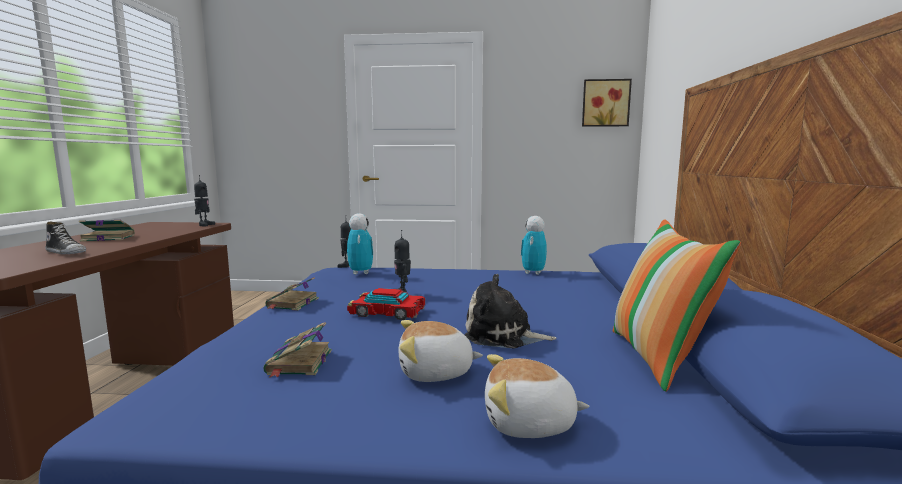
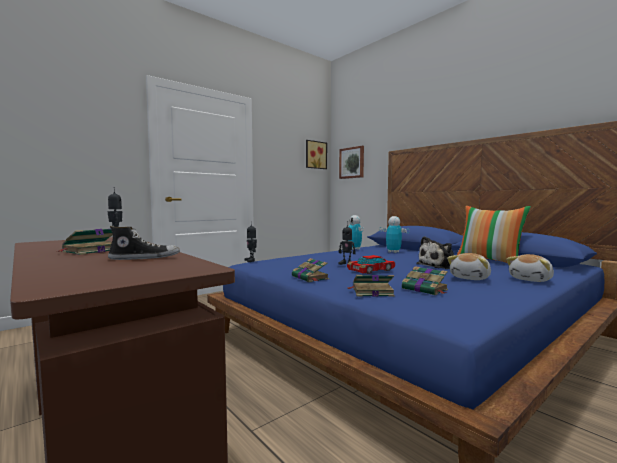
camera: 45 degrees left, 5 degrees down
toy robot [347,213,373,275] -> toy robot moved to [379,216,409,253]
none -> picture [339,146,364,179]
none -> book [348,275,395,297]

